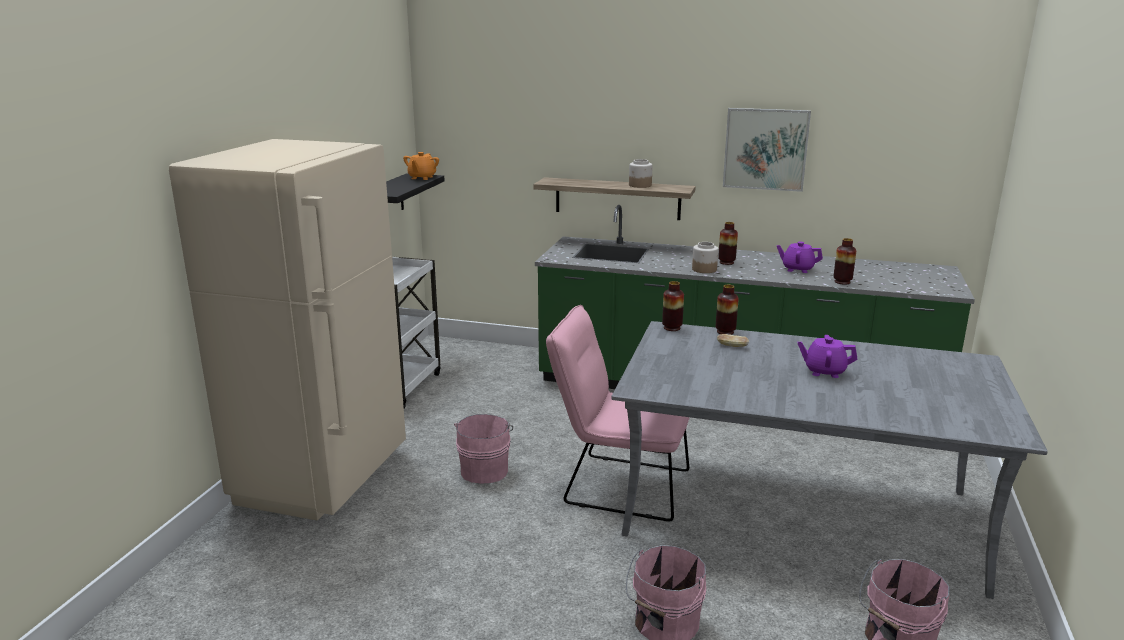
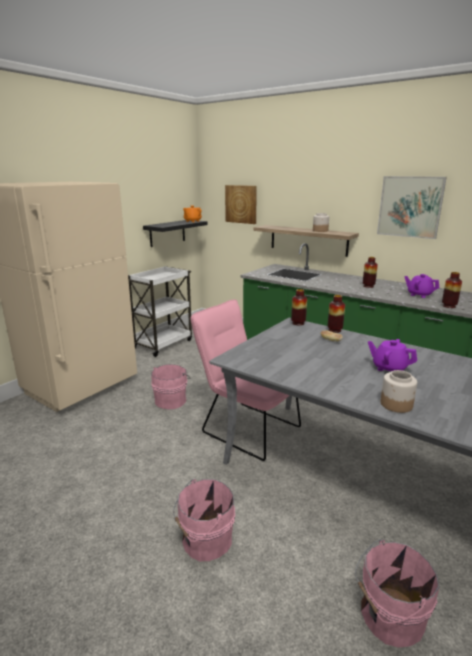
camera: 20 degrees right, 0 degrees up
jar [692,242,718,273] -> jar moved to [380,370,417,413]
none -> picture [225,185,257,224]

